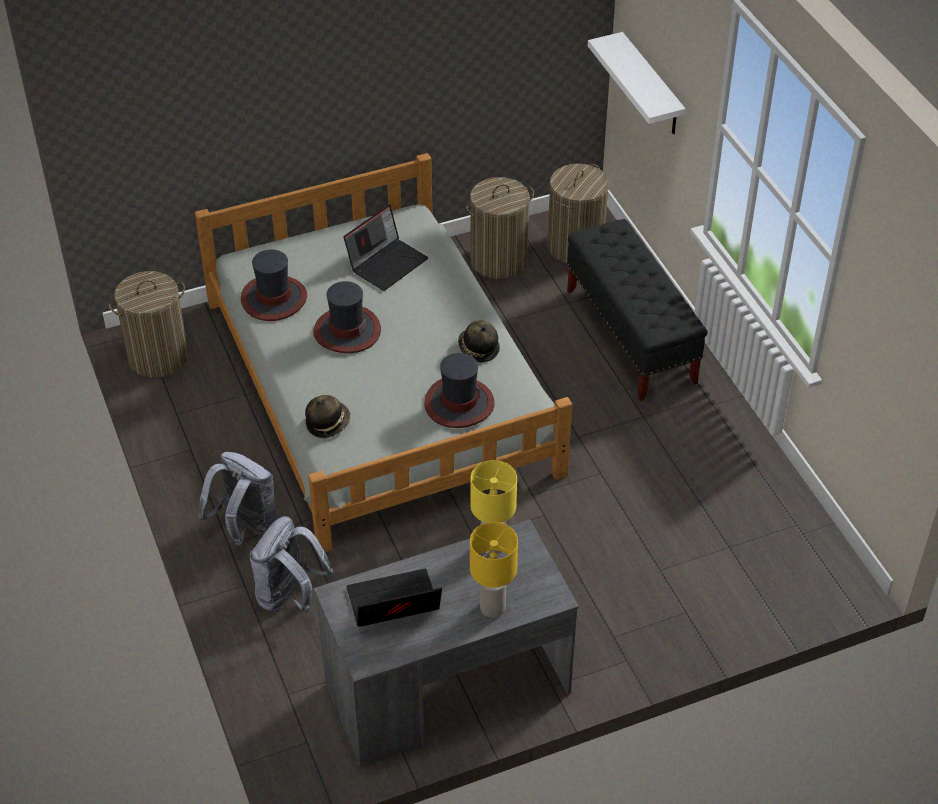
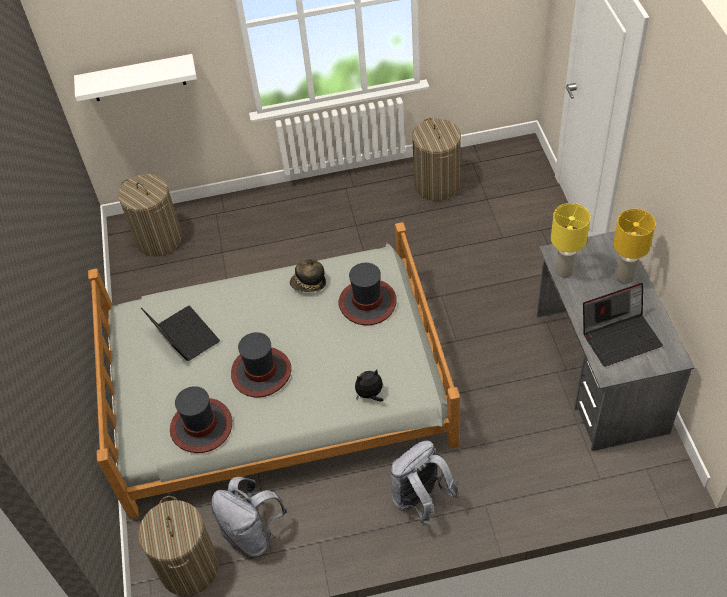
camera: 75 degrees left, 5 degrees up
grey backpack [250,516,333,613] -> grey backpack moved to [211,477,287,557]
hat [305,395,350,438] -> plush toy [355,370,383,402]
laptop [347,569,442,627] -> laptop turned 105 degrees counterclockwise [583,283,663,367]
laundry basket [466,177,534,279] -> laundry basket moved to [412,118,461,201]
black bench [567,219,708,401] -> none

